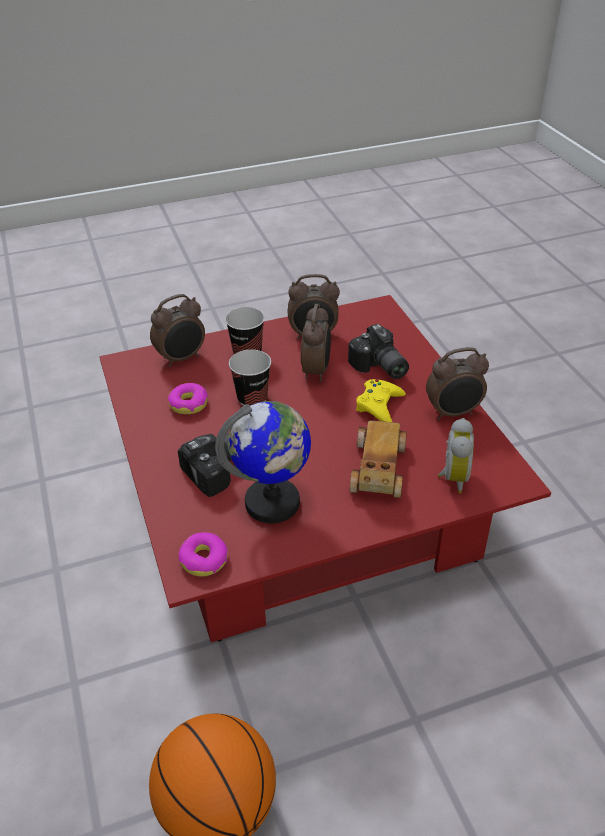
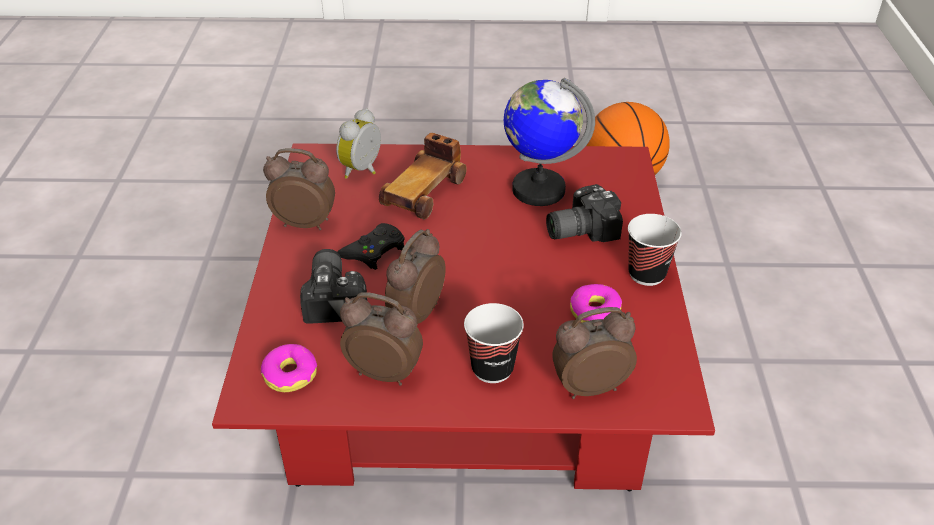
camera: 160 degrees left, 0 degrees up
donut [179,532,228,577] -> donut moved to [261,344,317,392]
cup [229,350,271,406] -> cup moved to [628,214,682,286]
yellow game controller [356,379,406,422] -> black game controller [337,223,405,270]

